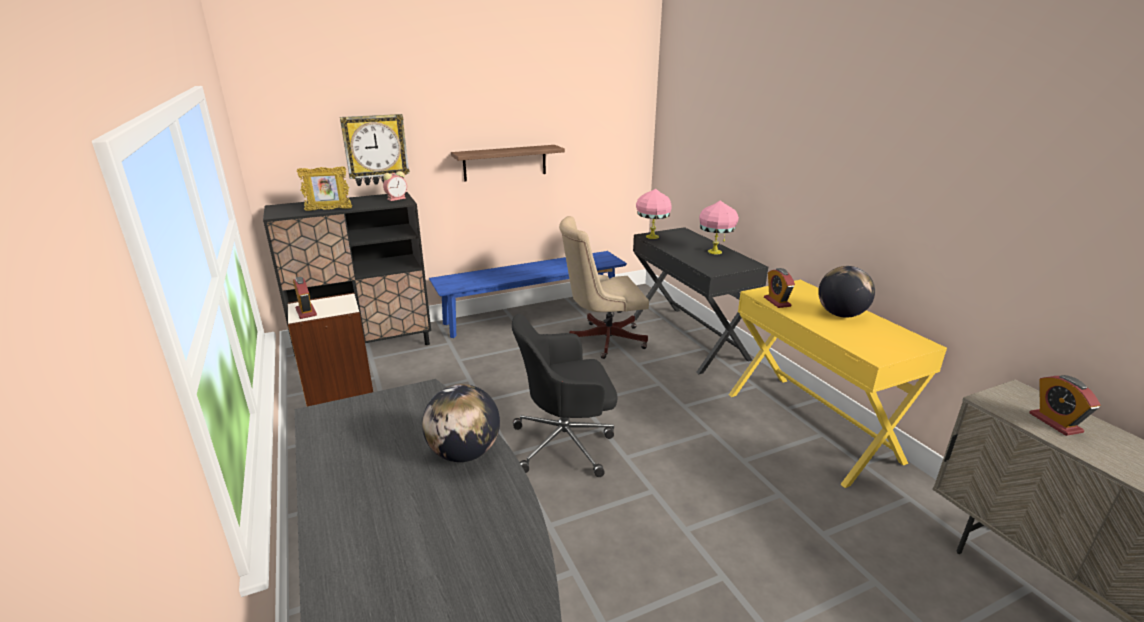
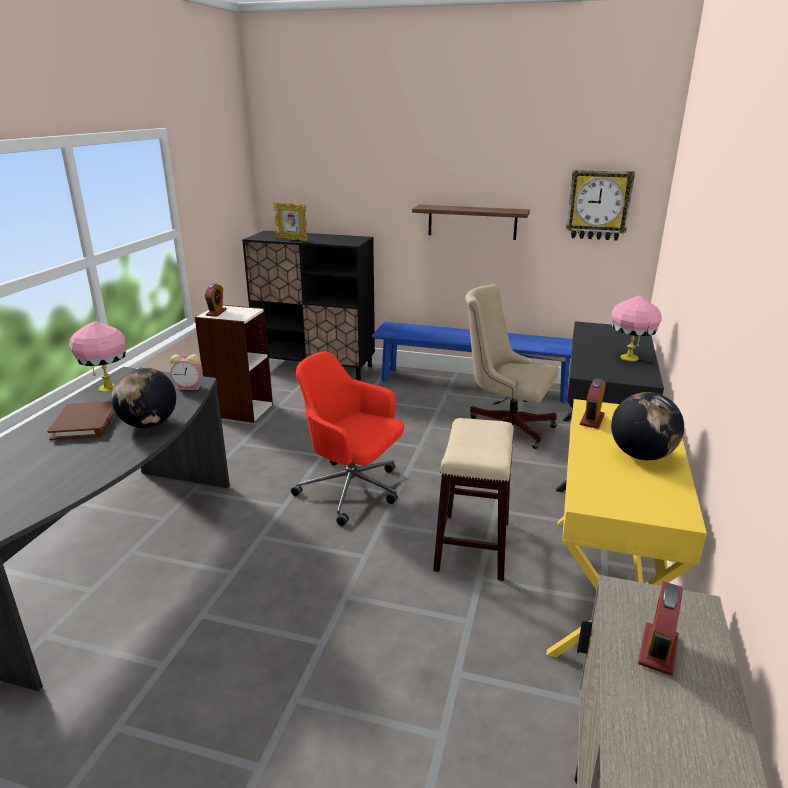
camera: 40 degrees right, 0 degrees up
wall clock [340,114,410,186] -> wall clock moved to [566,170,635,241]
alarm clock [383,171,407,201] -> alarm clock moved to [170,354,203,390]
black office chair [512,314,618,477] -> red office chair [291,351,404,526]
pink table lamp [636,189,672,239] -> pink table lamp moved to [69,321,126,392]
none -> brown book [47,401,116,440]
none -> stool [433,418,514,581]

